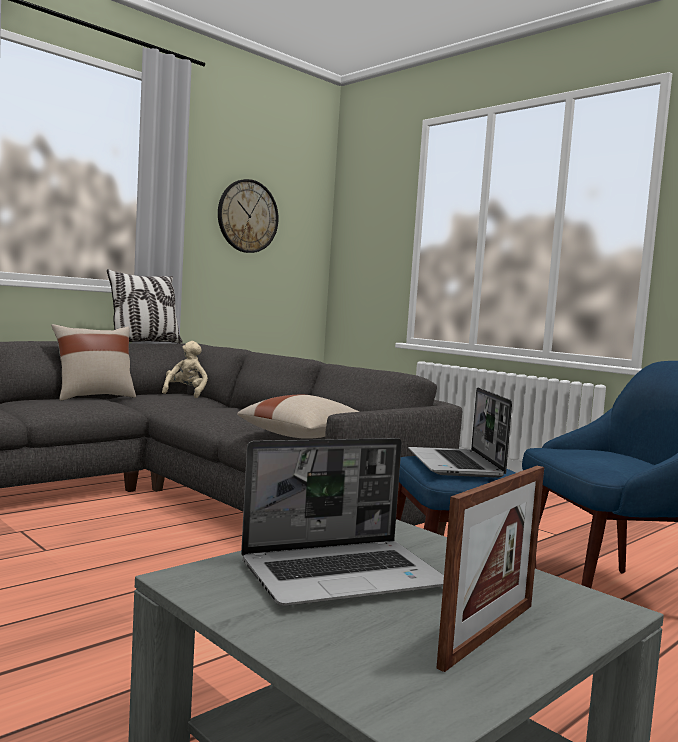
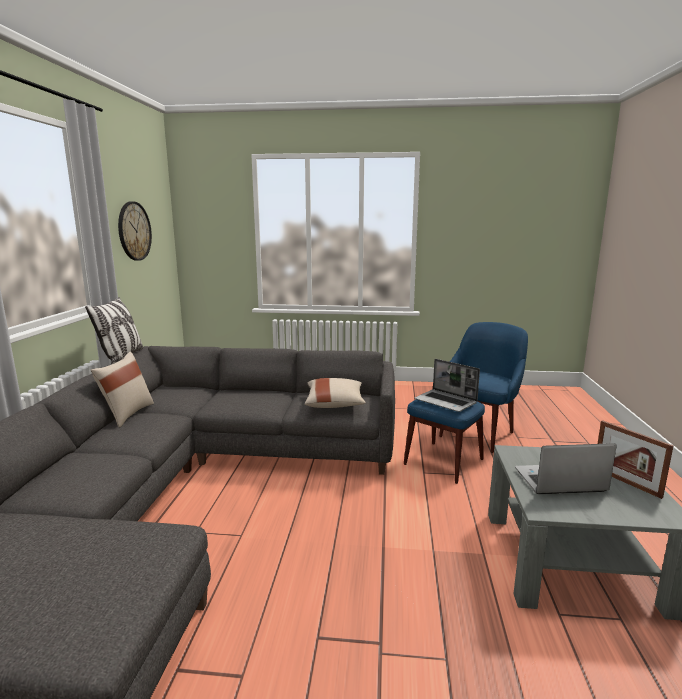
camera: 40 degrees left, 10 degrees up
beige plush toy [162,341,208,398] -> none
laptop [241,438,444,606] -> laptop turned 120 degrees counterclockwise [515,443,617,494]
picture frame [436,466,544,672] -> picture frame turned 150 degrees clockwise [598,420,674,499]

